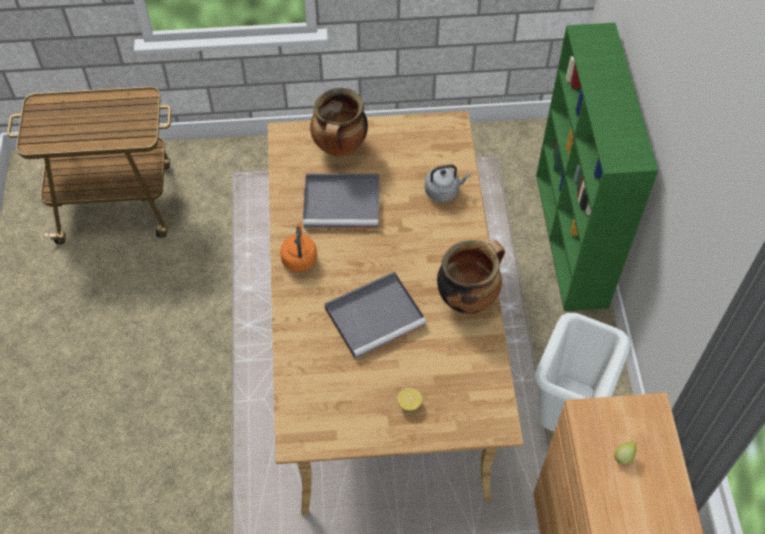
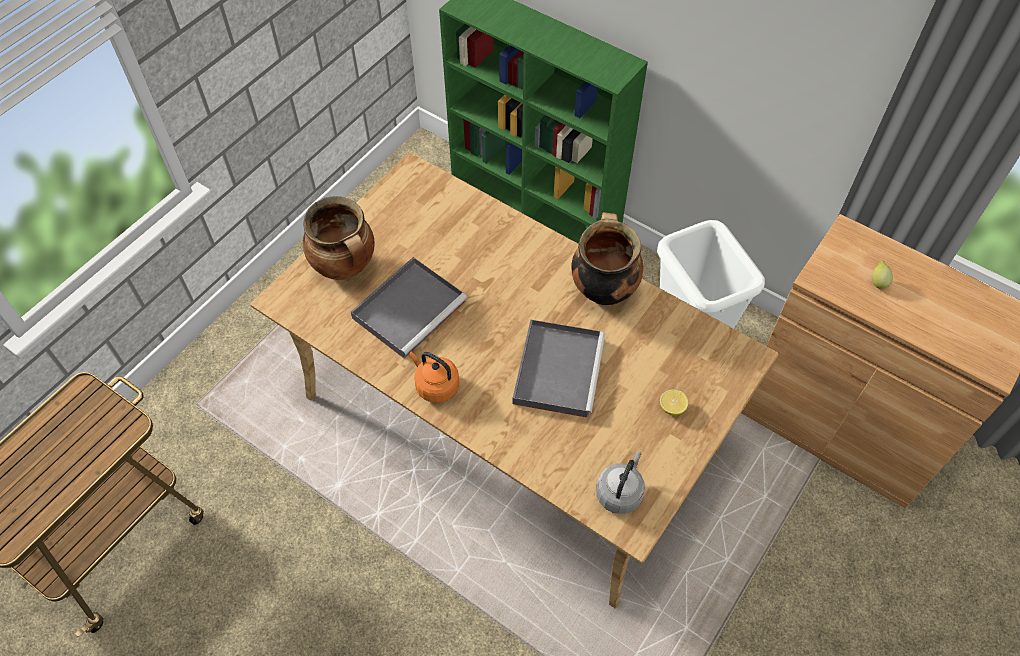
camera: 50 degrees left, 0 degrees up
grey kettle [425,164,470,202] -> grey kettle moved to [596,452,645,514]

